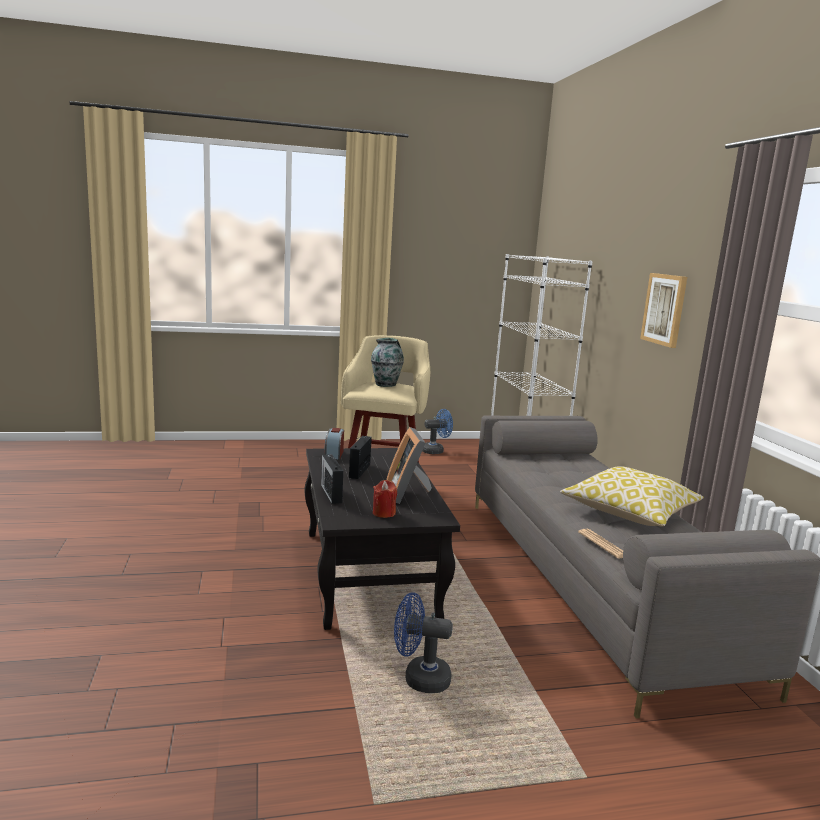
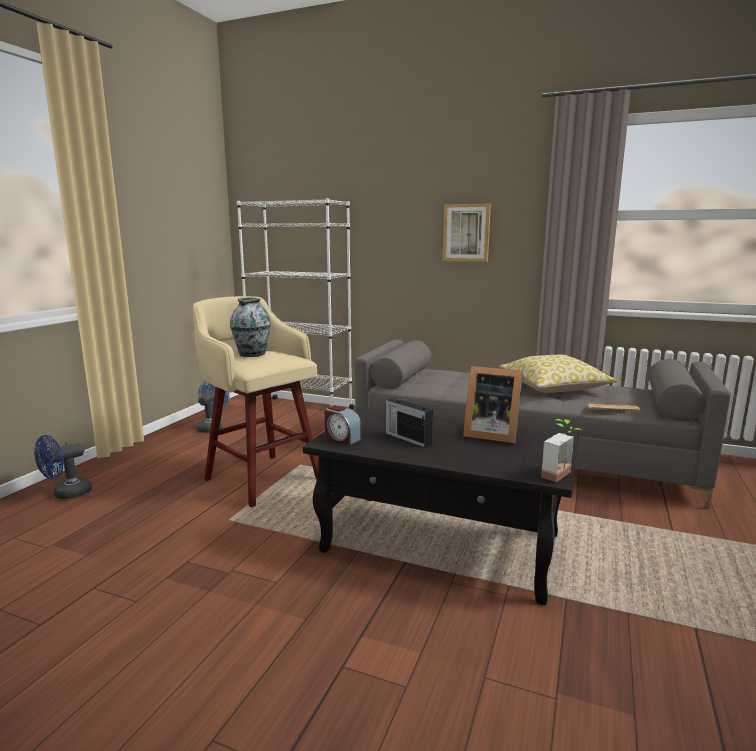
camera: 55 degrees left, 0 degrees up
radio [321,454,343,504] -> none
red candle [373,480,397,518] -> none
blue fan [394,592,453,693] -> blue fan moved to [34,435,92,499]
none -> potted plant [541,419,581,482]

